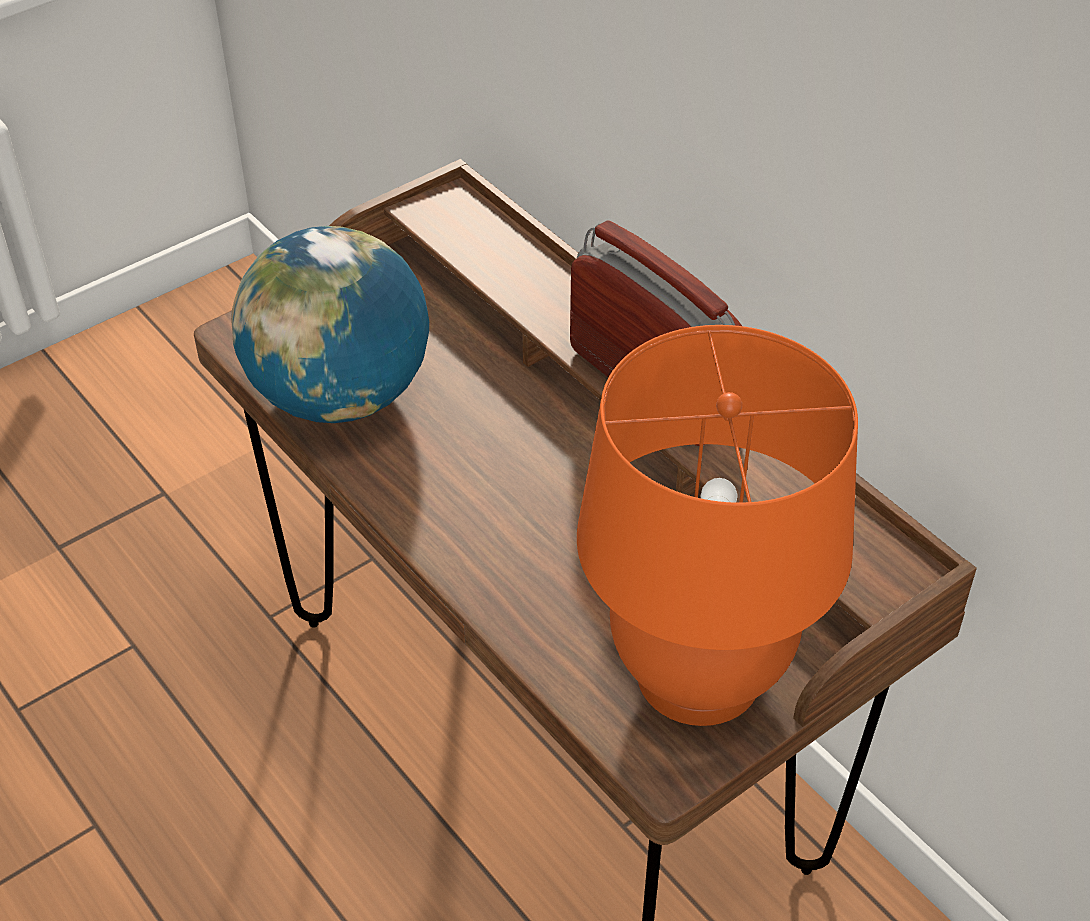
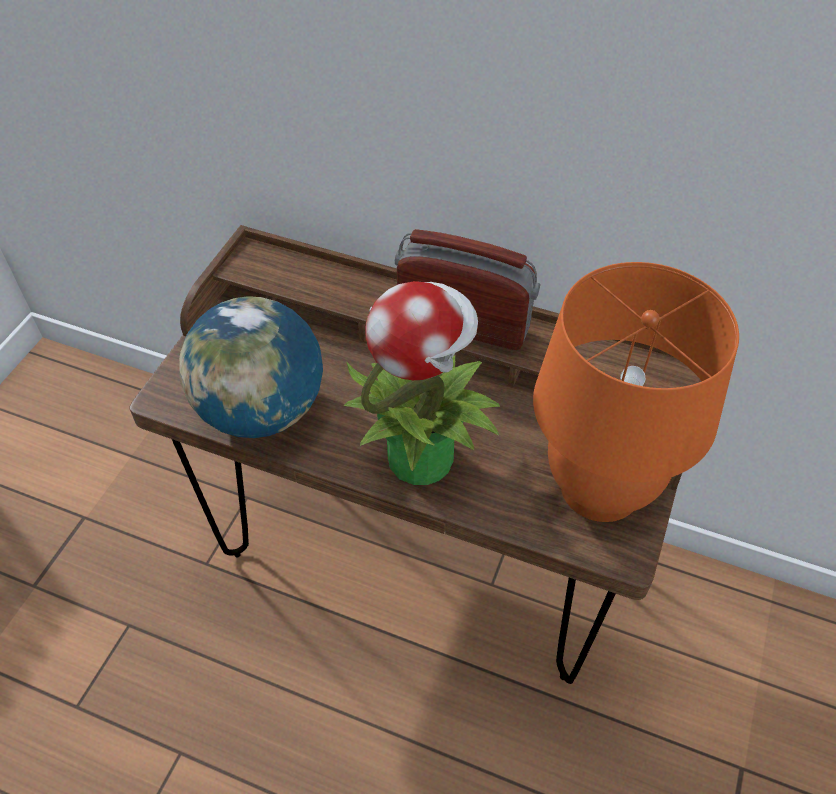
camera: 30 degrees left, 5 degrees up
none -> potted plant [344,281,500,485]

